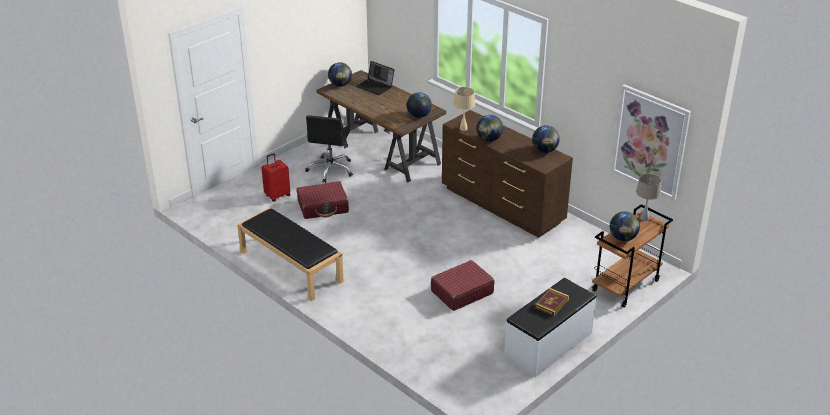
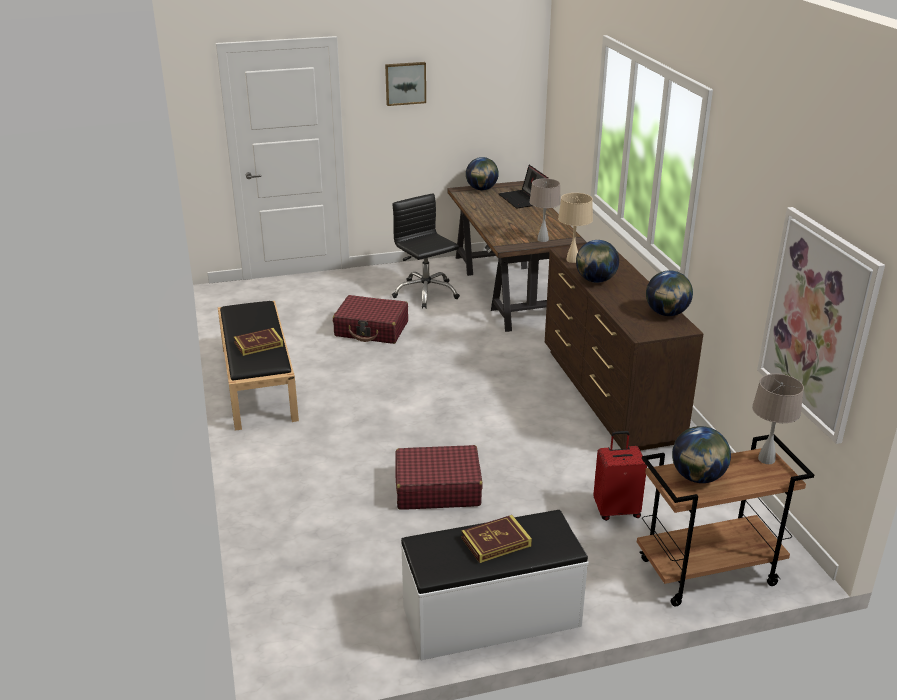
camera: 30 degrees right, 5 degrees down
red suitcase [262,153,291,202] -> red suitcase moved to [593,431,647,521]
black office chair [305,115,353,183] -> black office chair turned 105 degrees clockwise [392,193,460,309]
globe [407,92,432,118] -> beige table lamp [529,178,561,242]
none -> book [234,328,283,356]
none -> picture [385,62,426,106]

